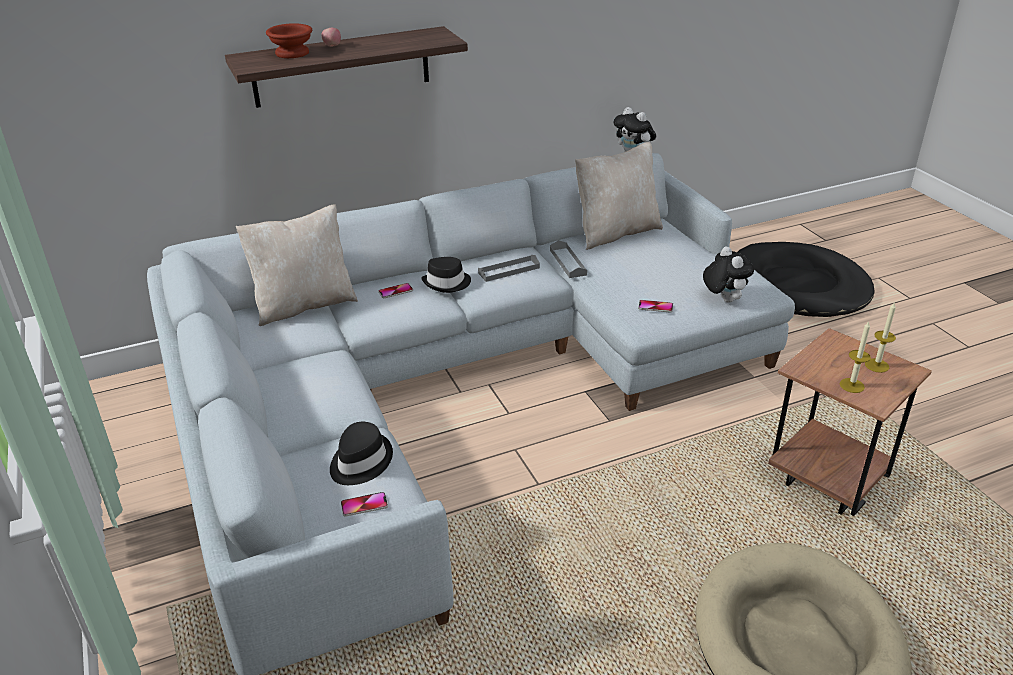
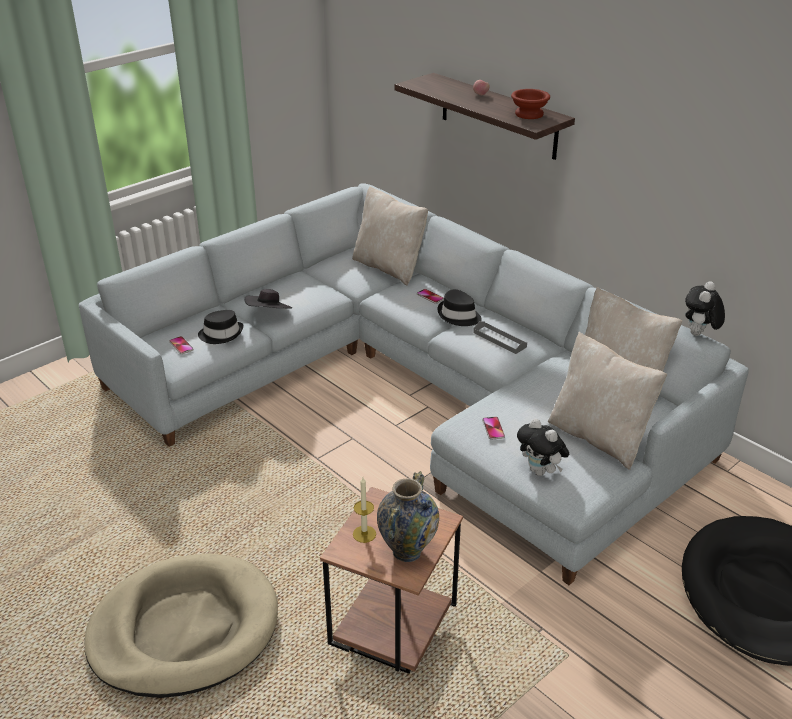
camera: 70 degrees right, 0 degrees up
brown bowl [266,23,312,58] -> brown bowl moved to [511,89,550,119]
grey tray [550,240,587,278] -> none
plush toy [703,246,754,303] -> plush toy turned 90 degrees clockwise [517,418,569,476]
candle [865,302,896,373] -> vase [377,471,439,562]
none -> black hat [244,289,292,309]
none -> beige pillow [548,332,667,470]

